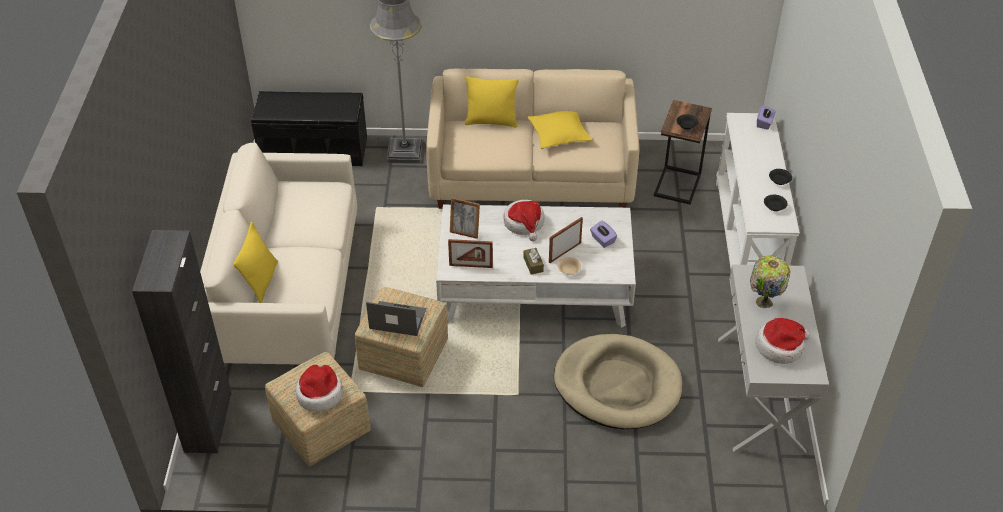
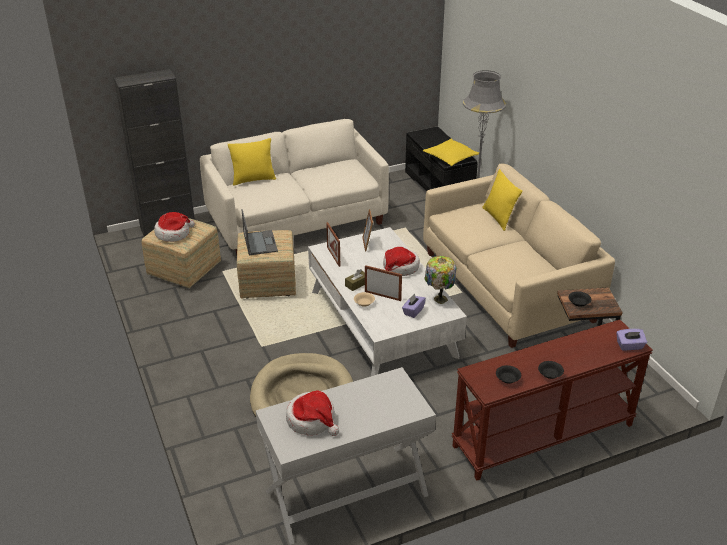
camera: 65 degrees right, 10 degrees down
yellow pillow [528,111,592,149] -> yellow pillow moved to [423,139,479,166]
white console table [716,113,800,268] -> brown console table [452,319,653,481]
table lamp [750,256,790,309] -> table lamp moved to [425,256,456,304]

